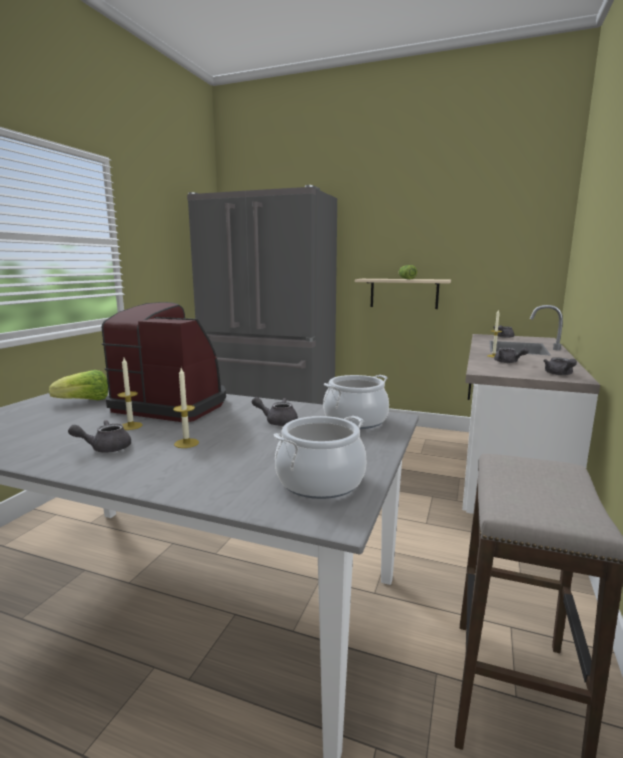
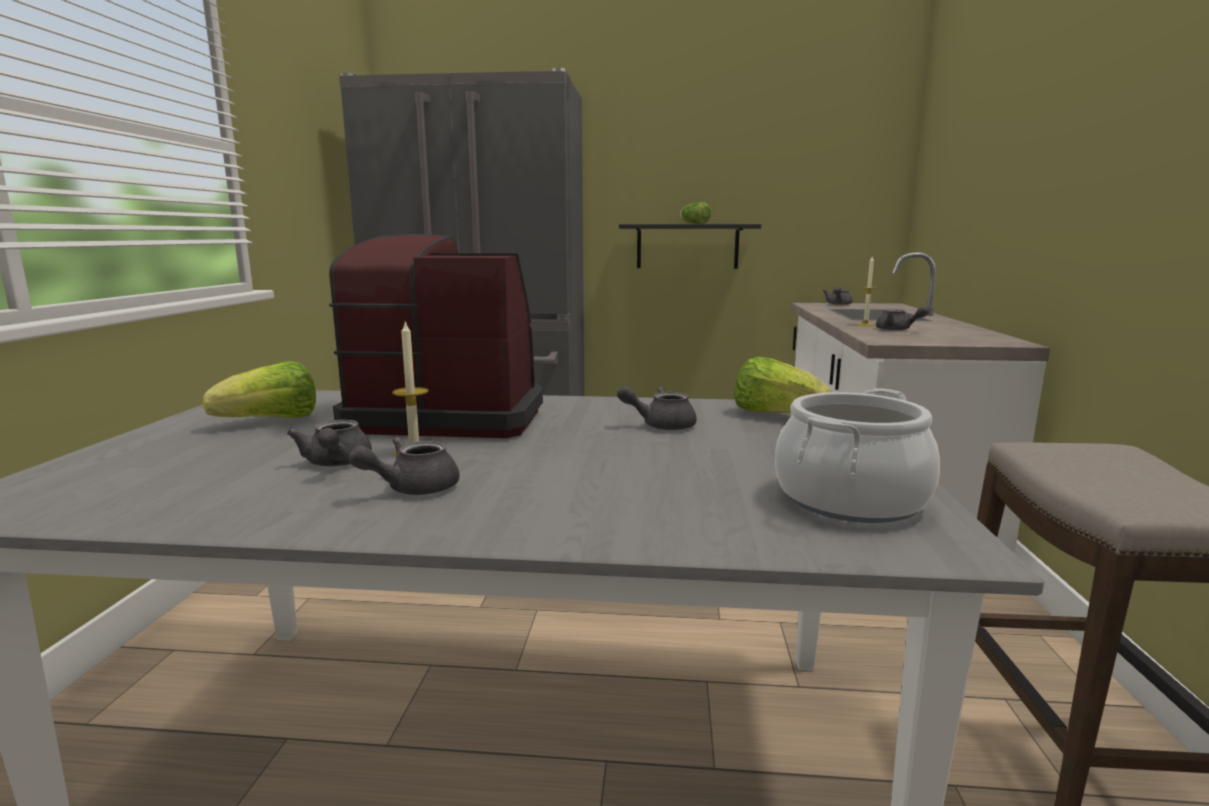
camera: 15 degrees left, 0 degrees up
candle [173,368,199,448] -> none
cooking pot [323,375,389,429] -> lettuce [734,357,832,413]
beige shelf [355,279,451,309] -> black shelf [619,224,761,269]
grey teapot [544,357,577,375] -> grey teapot moved to [287,419,372,466]

